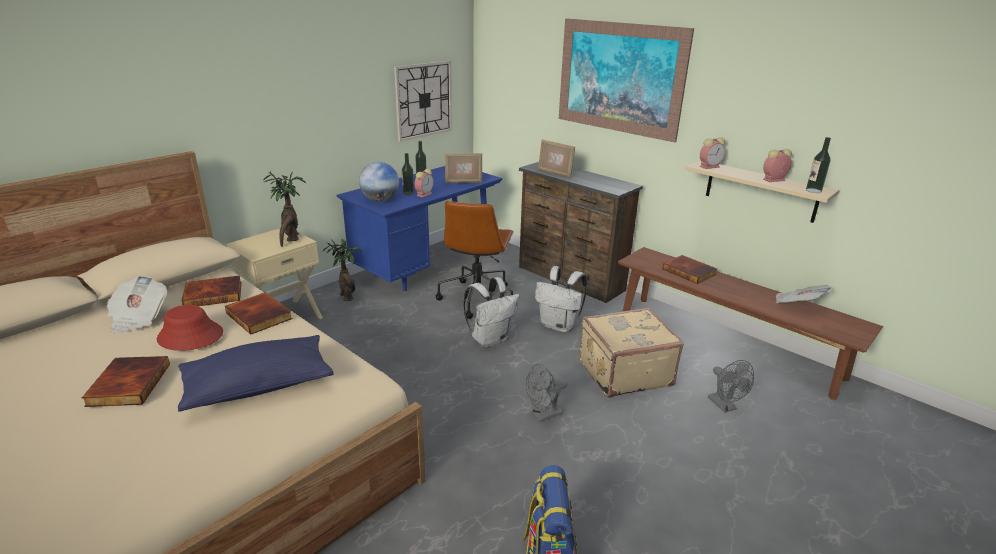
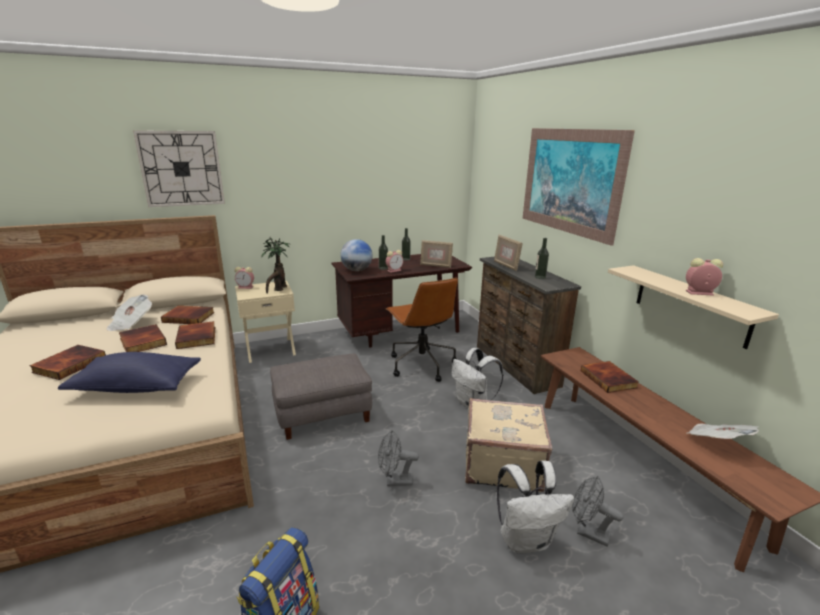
camera: 25 degrees right, 5 degrees down
red hat [157,305,223,351] -> book [119,324,167,352]
potted plant [322,239,363,301] -> none
blue desk [336,166,502,291] -> brown desk [331,254,472,348]
wall clock [394,61,452,142] -> wall clock moved to [133,130,225,207]
brown office chair [436,201,514,319] -> brown office chair turned 60 degrees counterclockwise [386,278,458,382]
white backpack [463,277,520,347] -> white backpack moved to [497,460,574,554]
alarm clock [699,137,725,169] -> alarm clock moved to [235,267,254,289]
grey fan [708,360,754,413] -> grey fan turned 120 degrees clockwise [573,476,623,546]
bottle [806,137,831,193] -> bottle moved to [535,238,549,279]
none -> grey ottoman [270,353,372,440]

